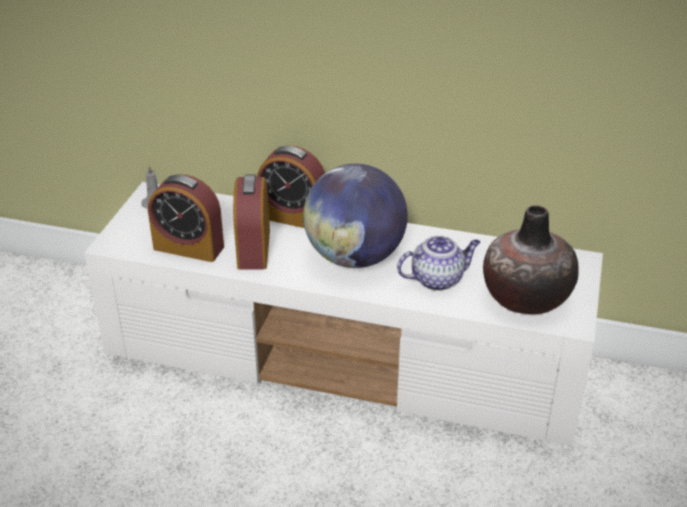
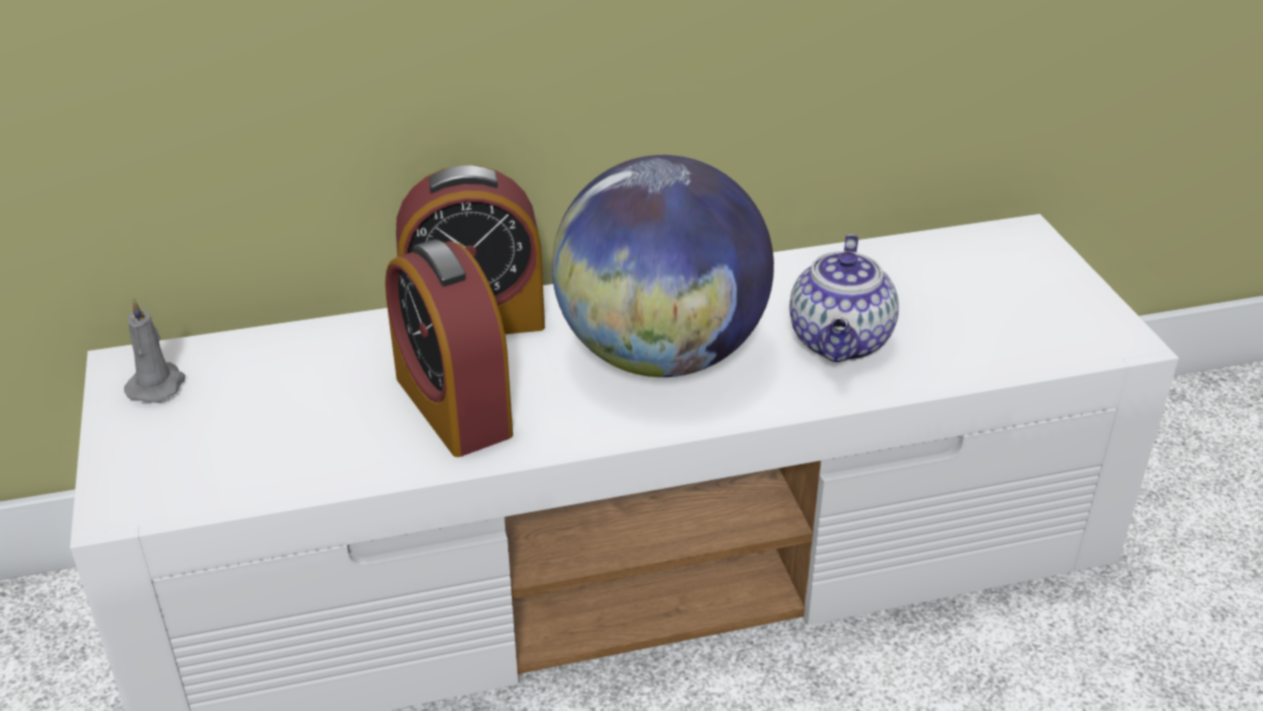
camera: 30 degrees left, 0 degrees up
alarm clock [148,174,224,262] -> none
teapot [397,236,481,291] -> teapot turned 150 degrees clockwise [789,234,899,362]
vase [483,205,578,314] -> none

